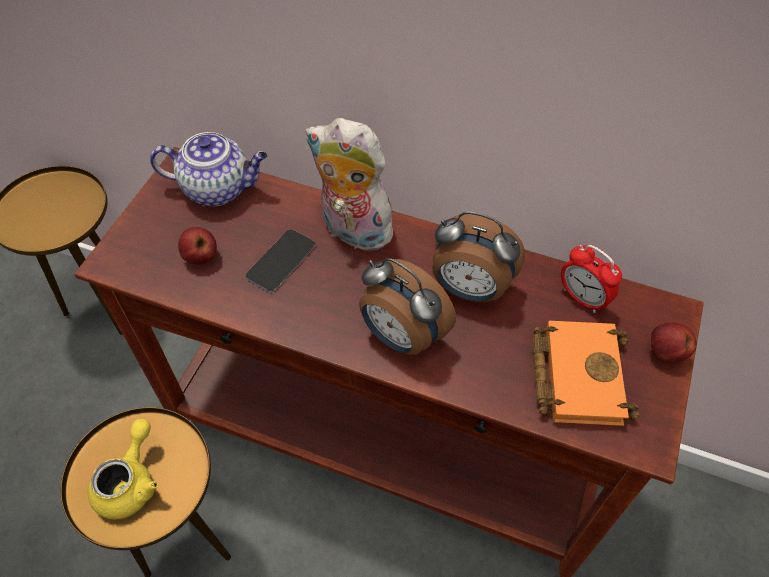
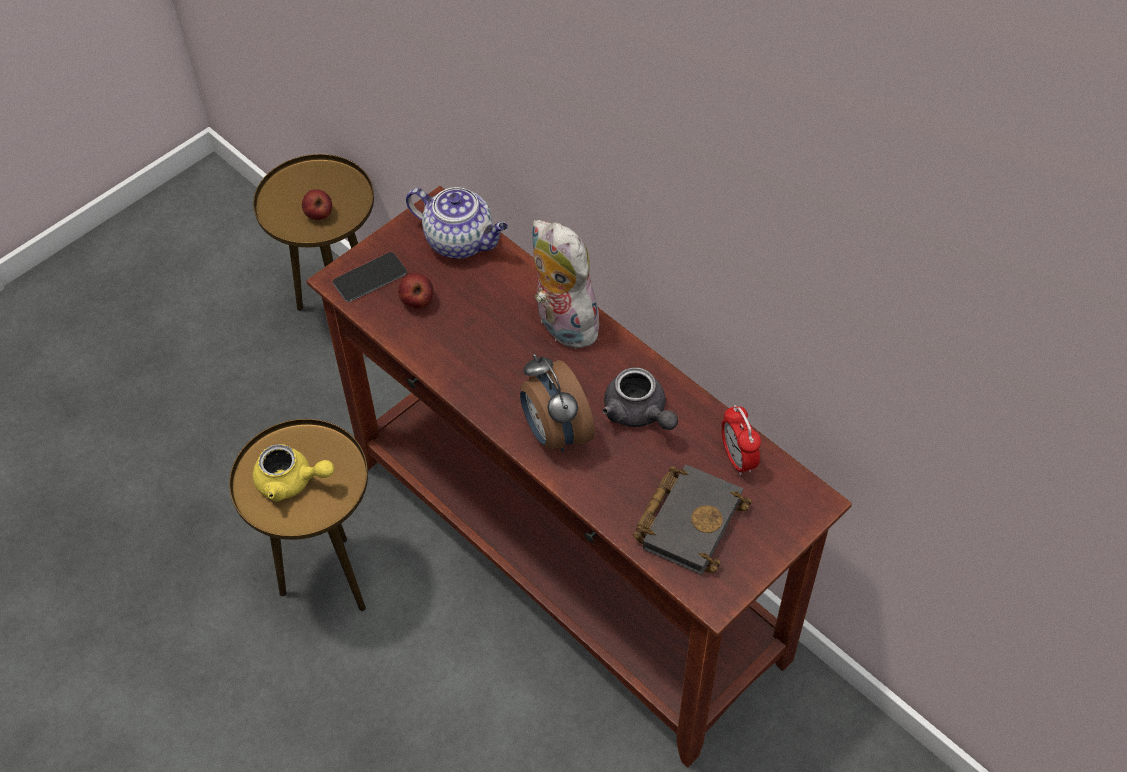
camera: 25 degrees right, 0 degrees up
yellow teapot [88,419,159,520] -> yellow teapot turned 60 degrees clockwise [253,444,334,501]
phone [246,229,315,292] -> phone moved to [333,252,407,302]
alarm clock [432,211,525,302] -> grey teapot [602,367,678,430]
orange book [533,321,639,426] -> black book [633,464,752,575]
apple [651,322,697,363] -> apple moved to [302,189,332,220]

